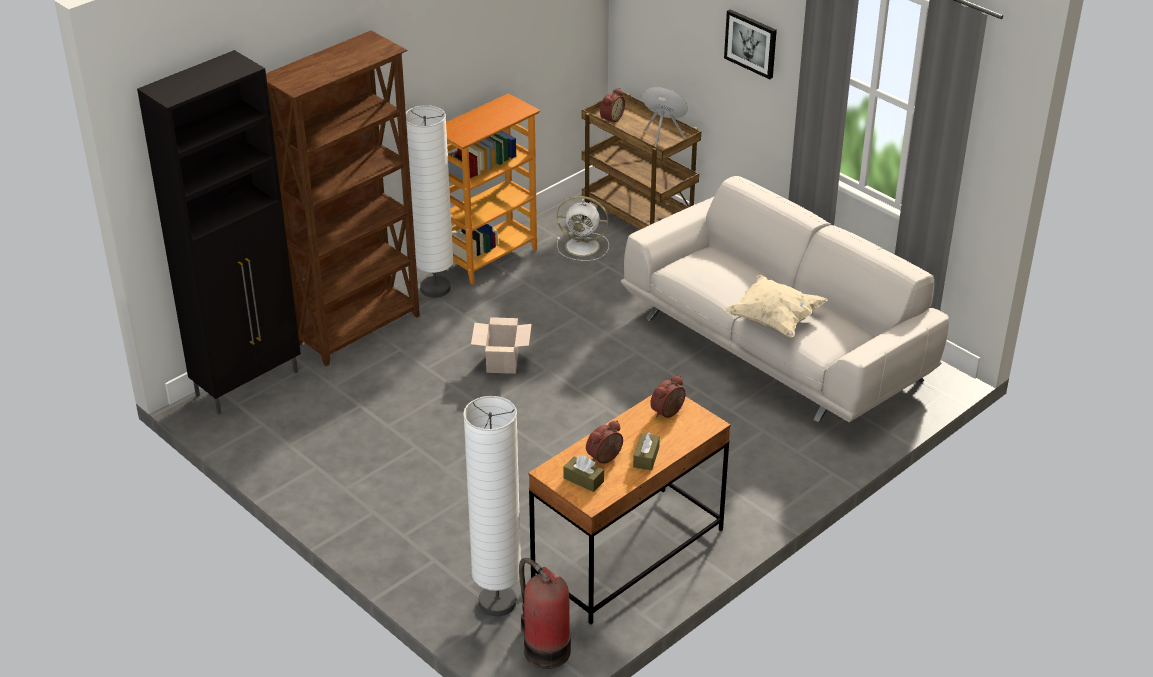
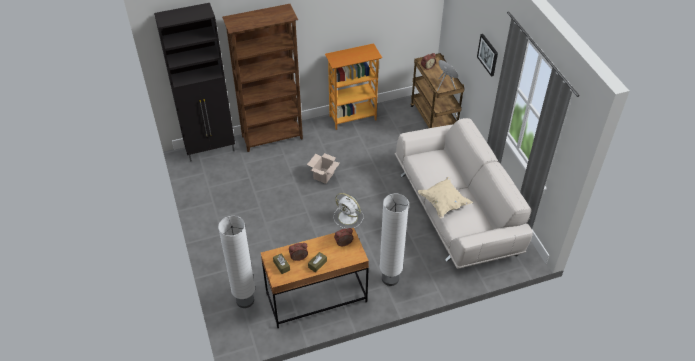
camera: 25 degrees right, 10 degrees up
white floor lamp [406,105,454,298] -> white floor lamp moved to [380,193,409,286]
fire extinguisher [519,558,571,669] -> none
white fan [557,196,609,261] -> white fan moved to [333,193,364,229]

